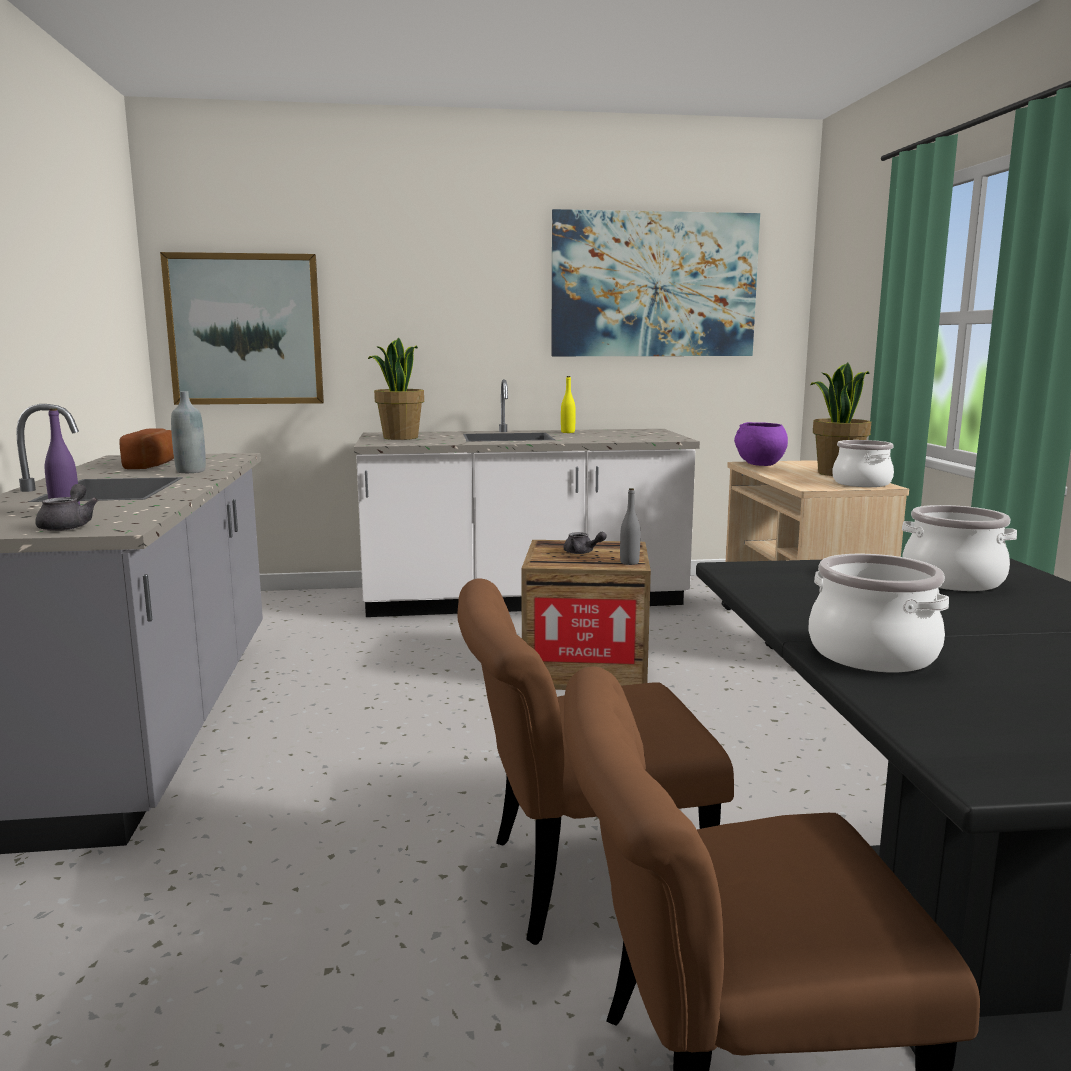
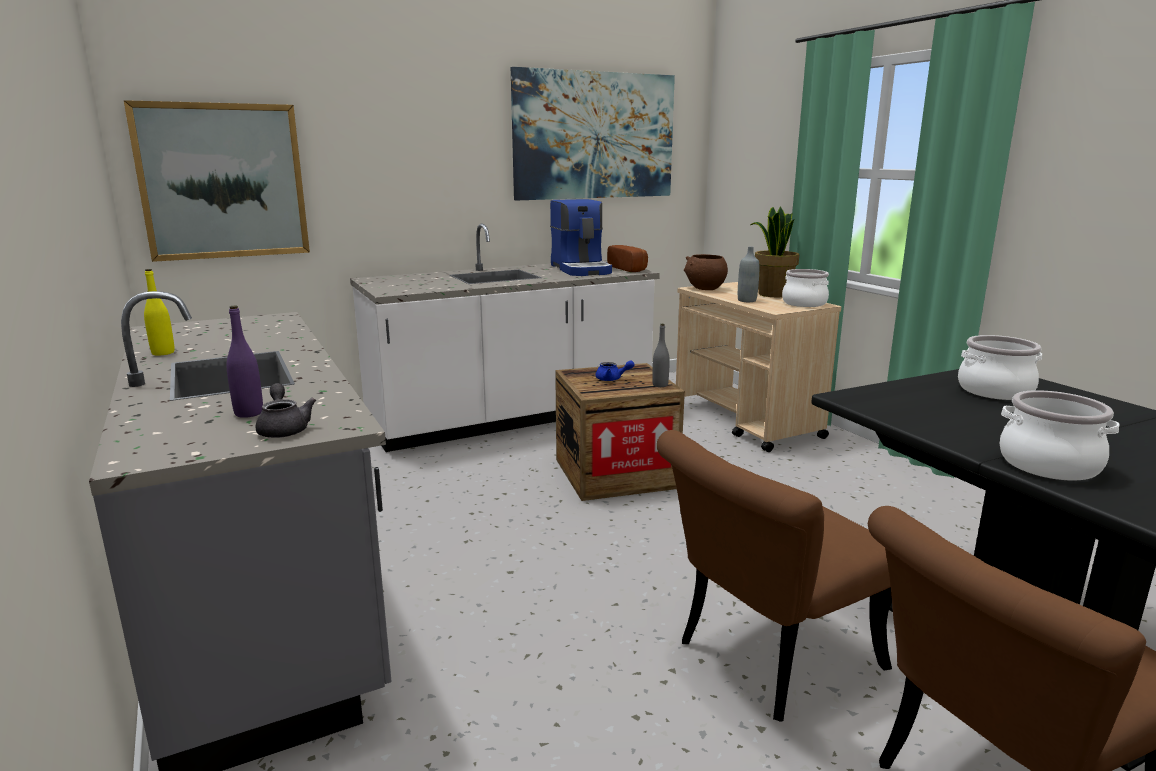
camera: 20 degrees left, 5 degrees up
bread [119,428,174,469] -> bread moved to [607,245,648,272]
grey bottle [171,391,206,473] -> grey bottle moved to [738,246,759,302]
potted plant [368,337,424,440] -> none
yellow bottle [561,376,576,433] -> yellow bottle moved to [144,269,175,356]
grey teapot [564,532,607,554] -> blue teapot [596,360,634,381]
purple bowl [734,422,788,466] -> brown bowl [684,254,728,290]
none -> coffee machine [550,199,612,276]

